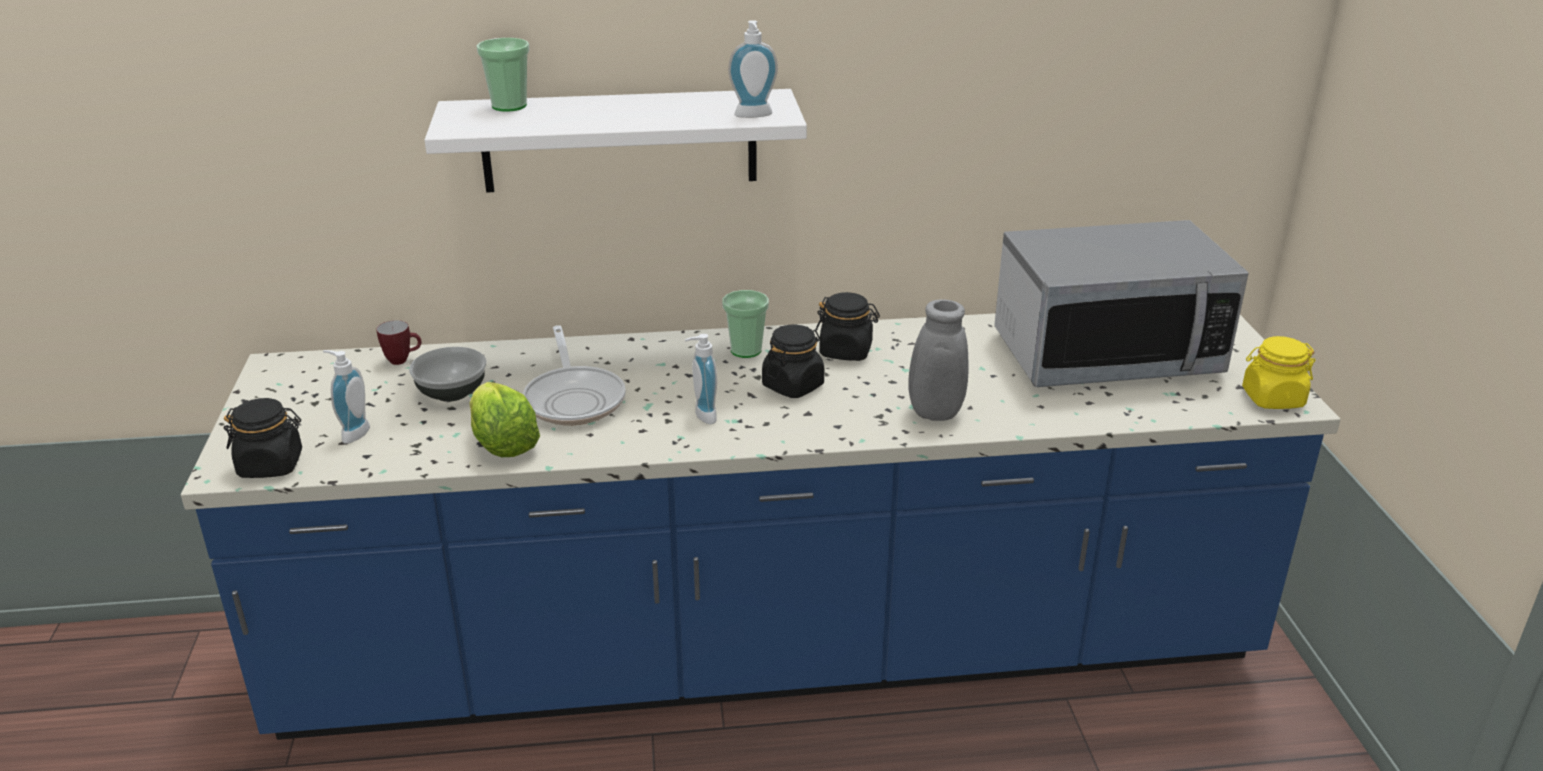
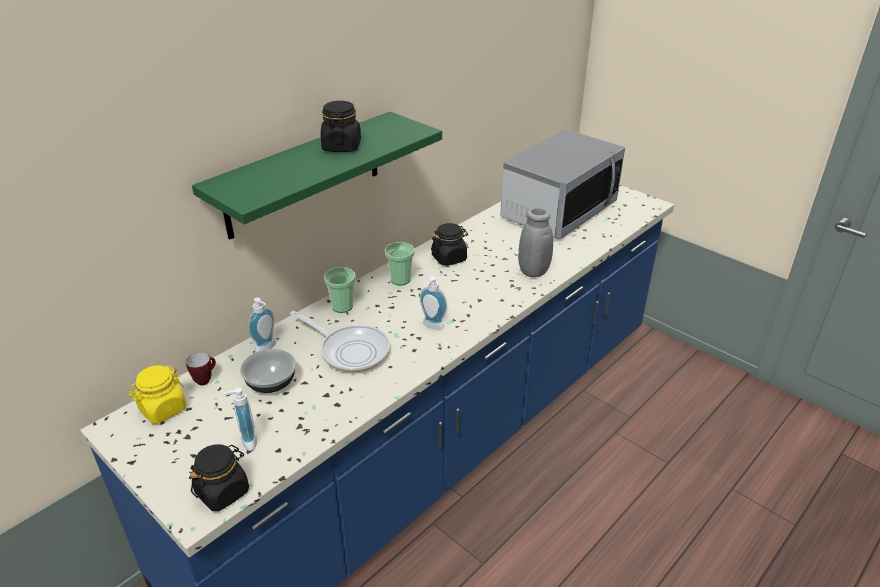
camera: 40 degrees left, 5 degrees up
white shelf [425,89,807,193] -> green shelf [192,112,442,240]
lettuce [469,382,540,457] -> none
cup [476,38,530,112] -> cup moved to [324,267,356,313]
soap dispenser [728,20,778,118] -> soap dispenser moved to [248,298,276,352]
black jar [762,325,824,398] -> black jar moved to [320,101,361,152]
yellow jar [1242,336,1315,409] -> yellow jar moved to [129,365,186,424]

